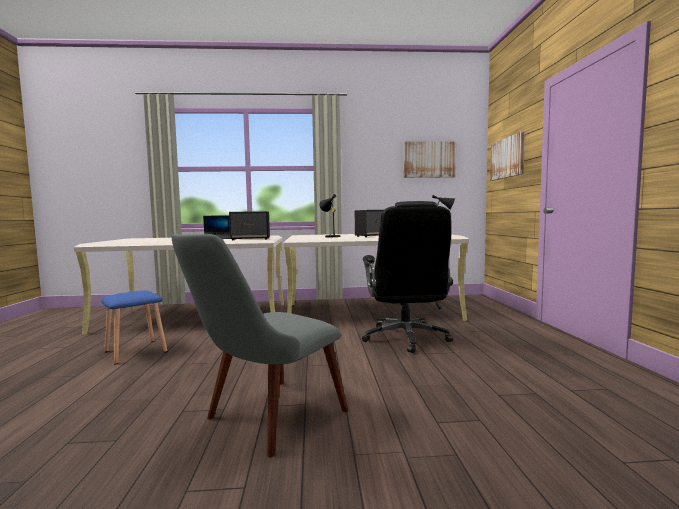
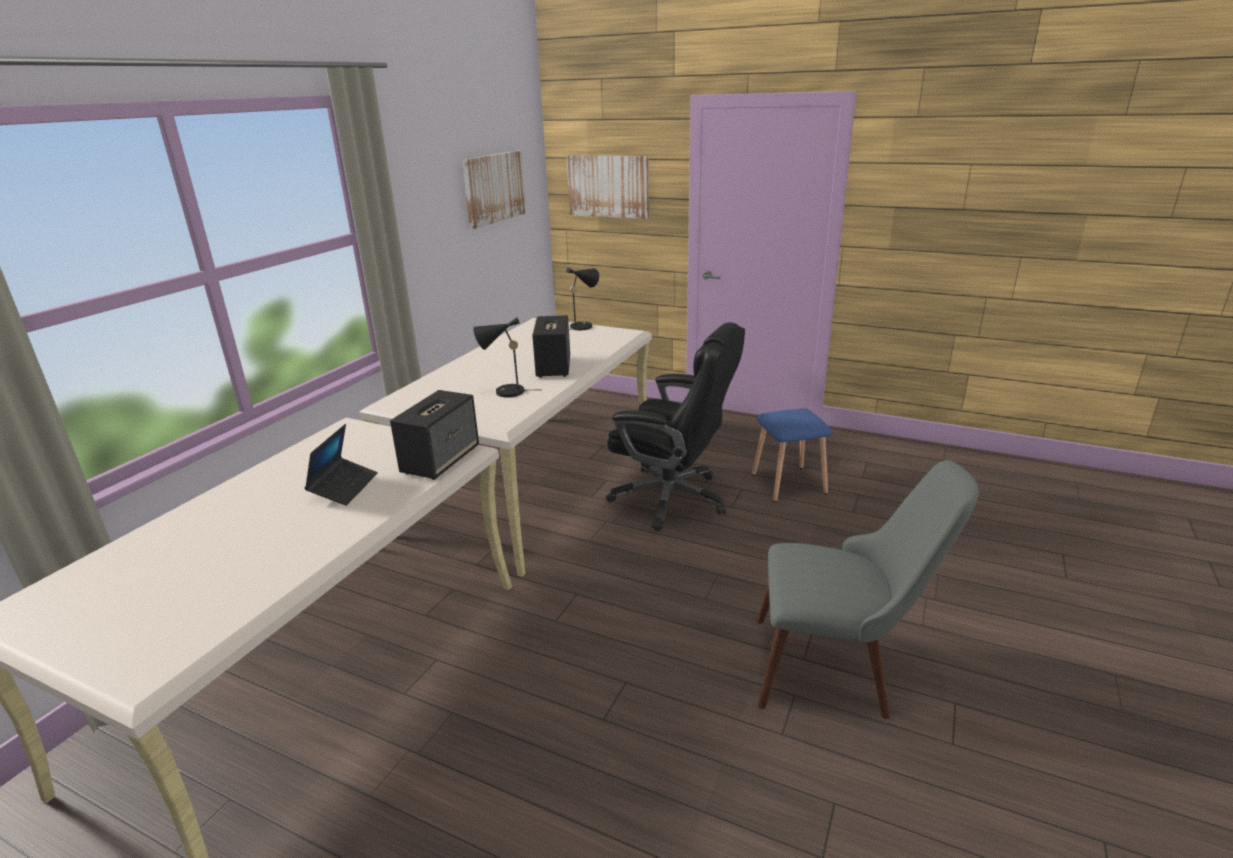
camera: 60 degrees left, 20 degrees up
blue stool [101,291,167,365] -> blue stool moved to [752,408,833,502]
grey chair [172,233,348,457] -> grey chair turned 60 degrees counterclockwise [757,460,979,719]

